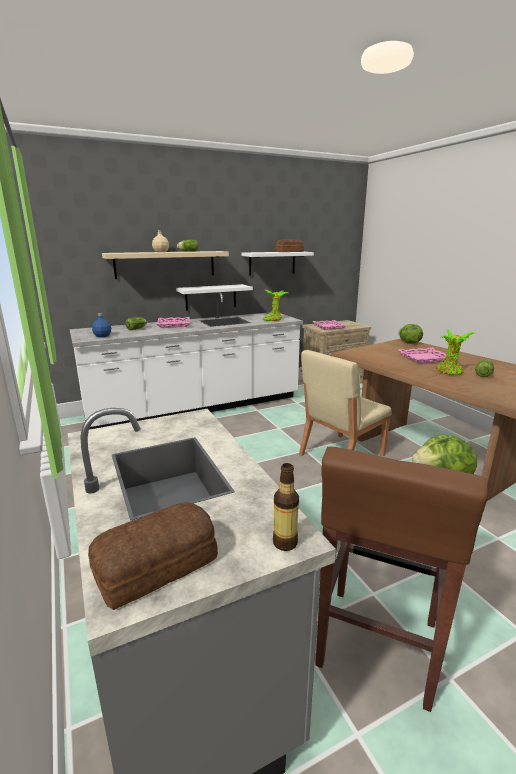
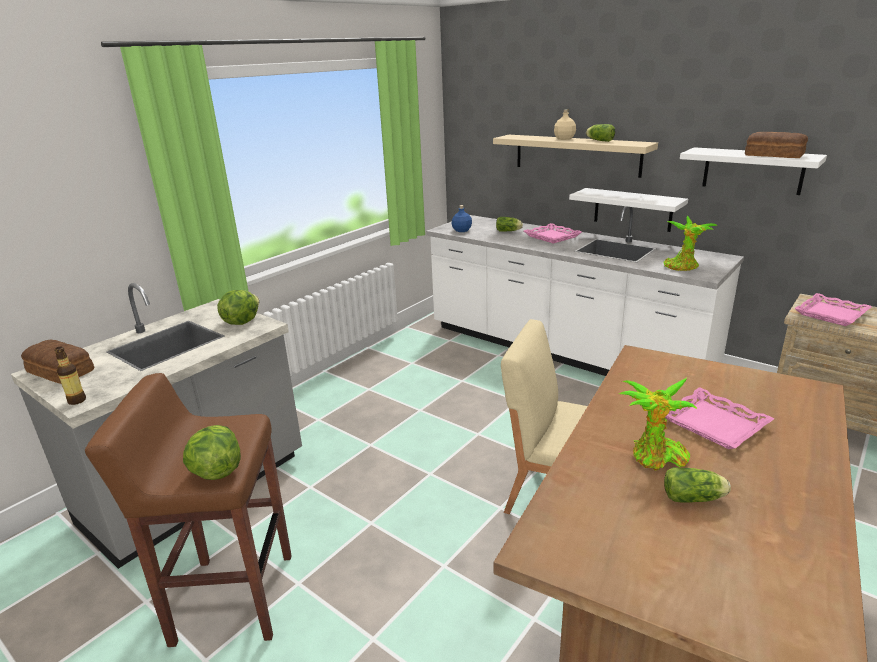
camera: 65 degrees right, 5 degrees up
lettuce [399,324,423,344] -> lettuce moved to [217,290,259,325]

